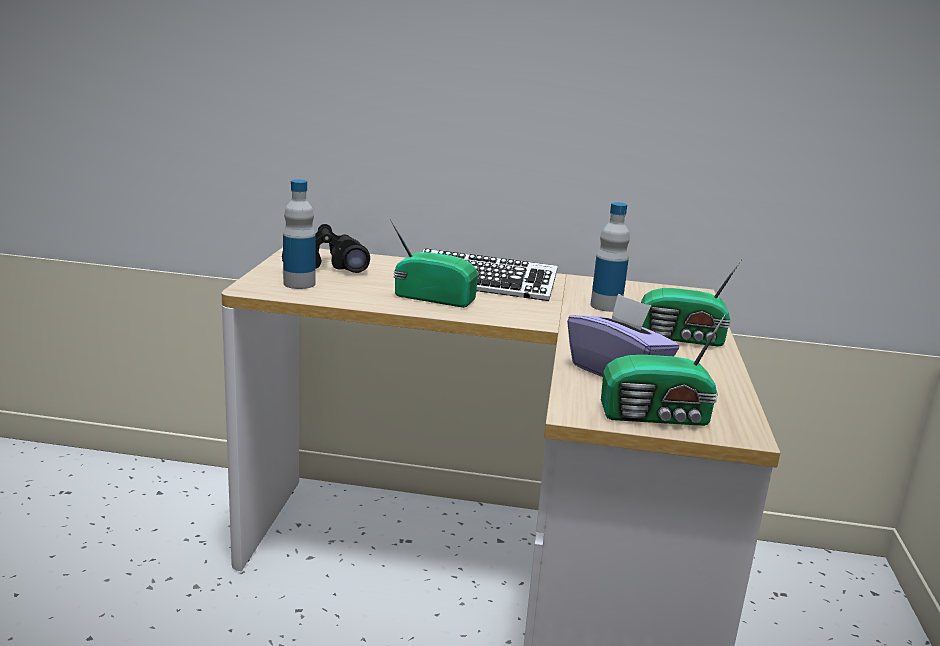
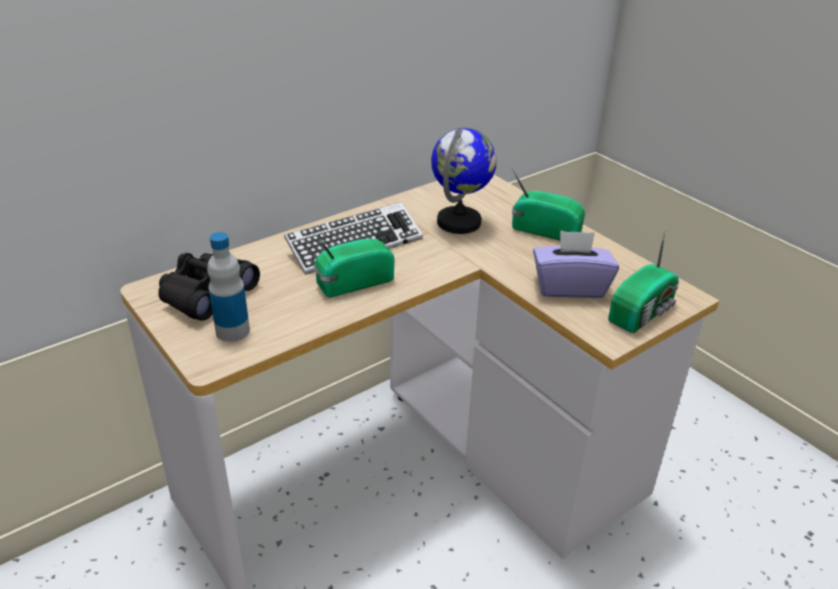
camera: 45 degrees left, 15 degrees up
bottle [590,202,630,312] -> globe [431,127,497,234]
radio [641,258,743,347] -> radio turned 120 degrees counterclockwise [512,168,585,240]

